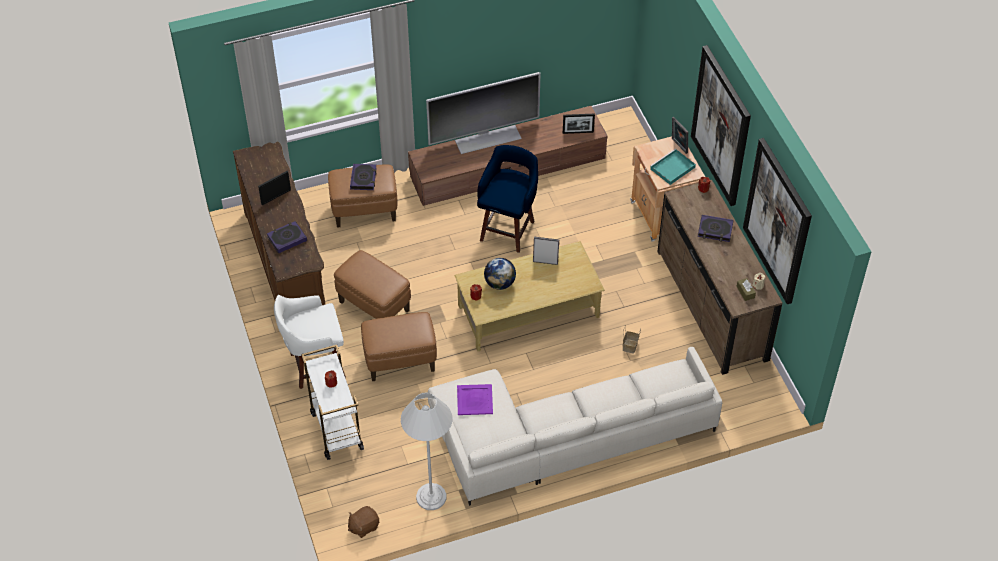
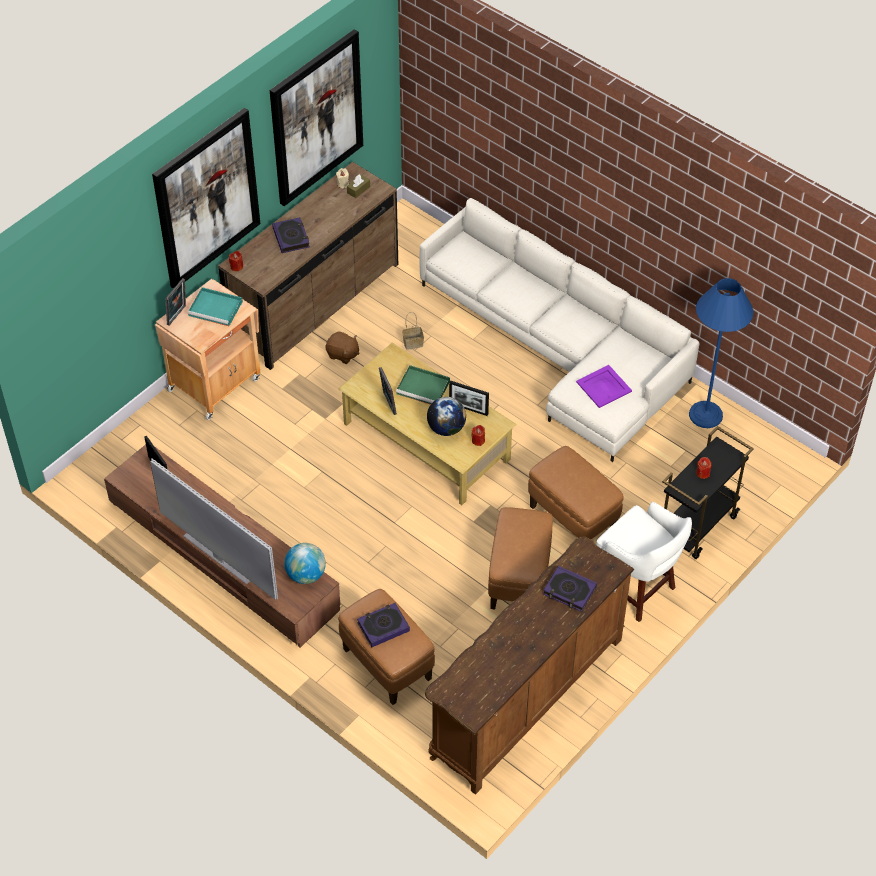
camera: 120 degrees left, 0 degrees up
picture frame [258,171,291,205] -> picture frame moved to [449,380,489,416]
white cart [301,345,364,460] -> black cart [662,426,754,559]
brown plush toy [348,506,379,538] -> brown plush toy moved to [326,331,360,364]
white floor lamp [401,393,453,510] -> blue floor lamp [689,278,753,428]
blue stool [477,145,538,253] -> none
none -> globe [284,543,326,584]
none -> green tray [396,365,450,405]

